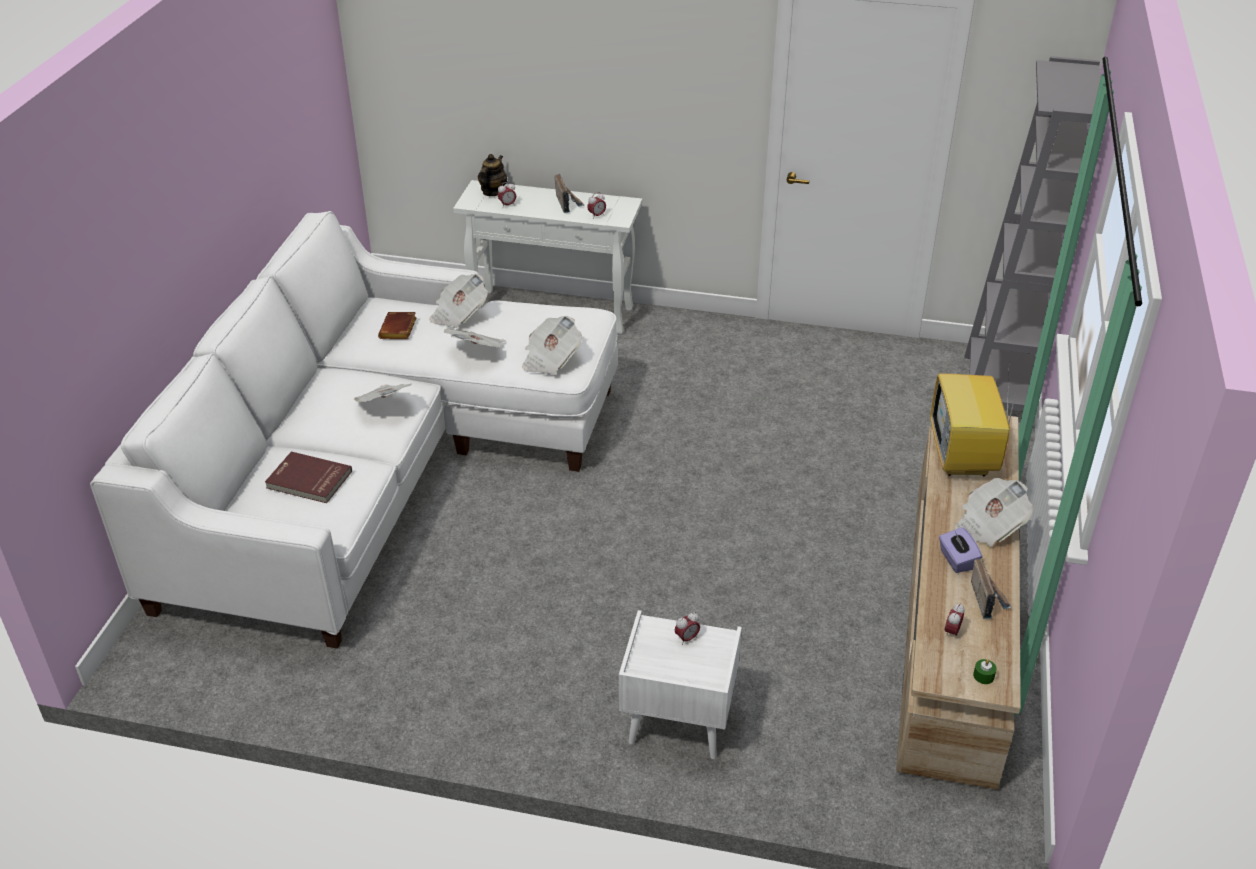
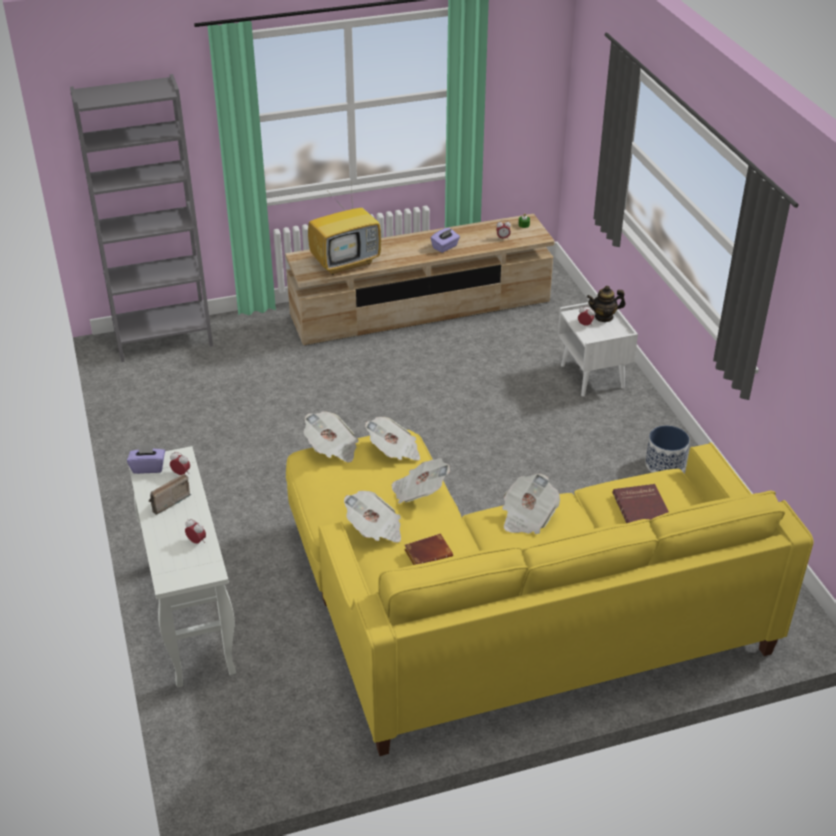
camera: 120 degrees left, 0 degrees up
white sofa [90,211,618,649] -> yellow sofa [286,430,814,756]
teapot [478,154,507,196] -> teapot moved to [587,286,625,322]
newspaper [954,478,1033,546] -> newspaper moved to [303,412,359,462]
radio [971,558,1012,619] -> none
none -> purple tissue box [127,444,165,474]
none -> planter [645,426,690,473]

